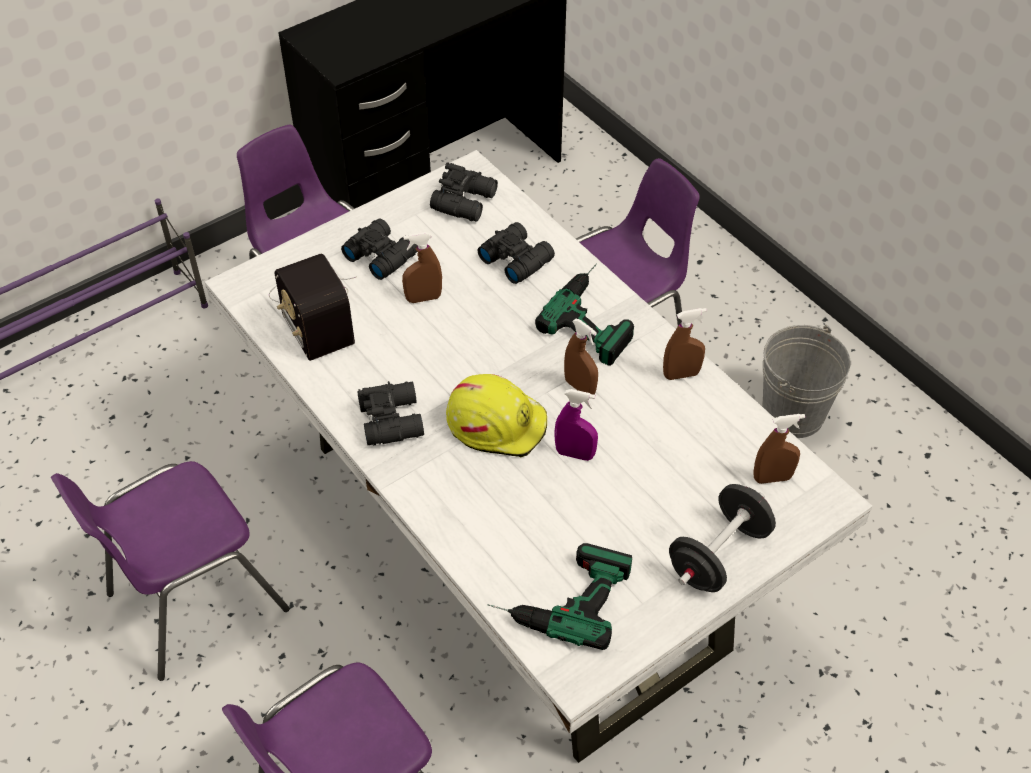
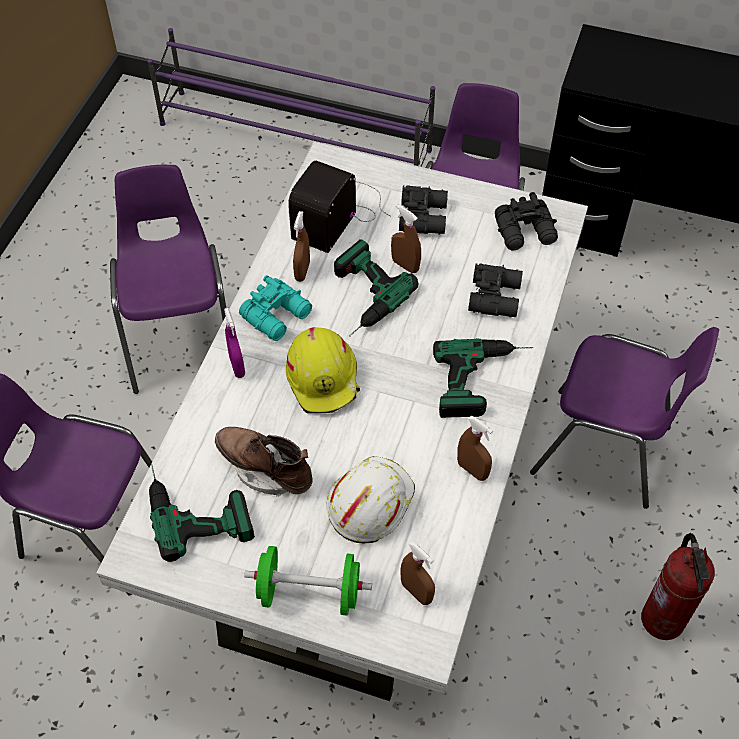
camera: 55 degrees right, 5 degrees up
purple chair [51,461,290,681] -> purple chair turned 60 degrees clockwise [110,165,226,394]
black binoculars [357,381,424,445] -> turquoise binoculars [239,275,312,341]
purple spray bottle [554,389,598,461] -> purple spray bottle moved to [224,308,245,378]
brown spray bottle [564,319,598,395] -> brown spray bottle moved to [293,211,310,282]
black dumbbell [669,484,776,592] -> green dumbbell [244,546,372,616]
grey bucket [762,324,851,438] -> fire extinguisher [641,533,715,640]
none -> brown boot [215,427,313,497]
none -> white hard hat [327,456,415,543]
none -> power drill [334,239,418,337]

